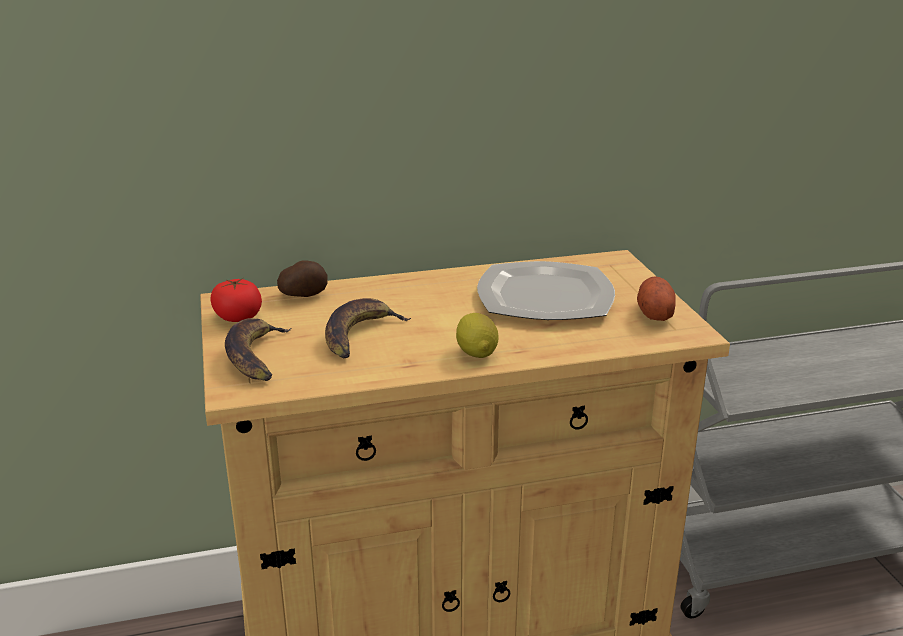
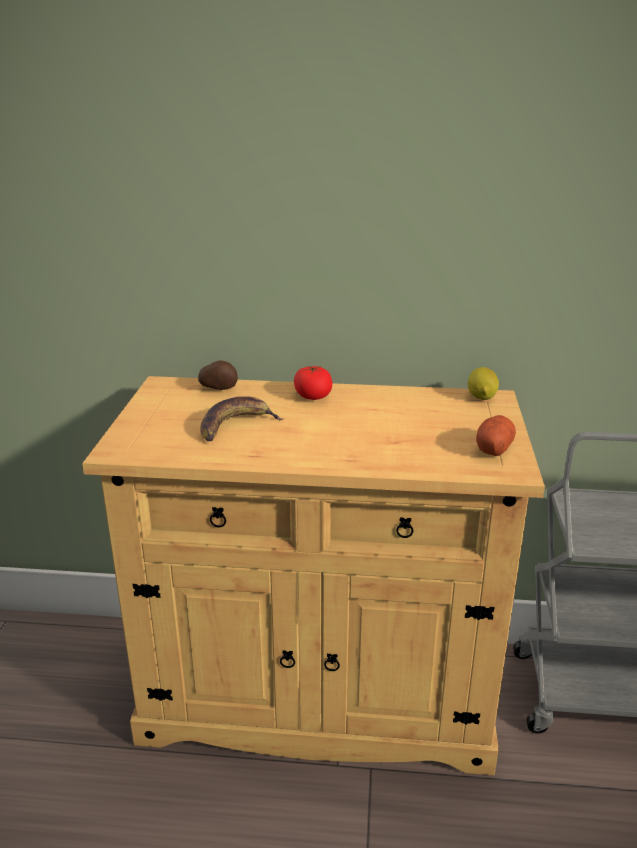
camera: 20 degrees right, 0 degrees up
tomato [210,278,262,322] -> tomato moved to [294,366,332,400]
banana [225,318,291,381] -> none
lemon [456,313,499,358] -> lemon moved to [468,367,499,400]
plate [477,261,615,320] -> none

